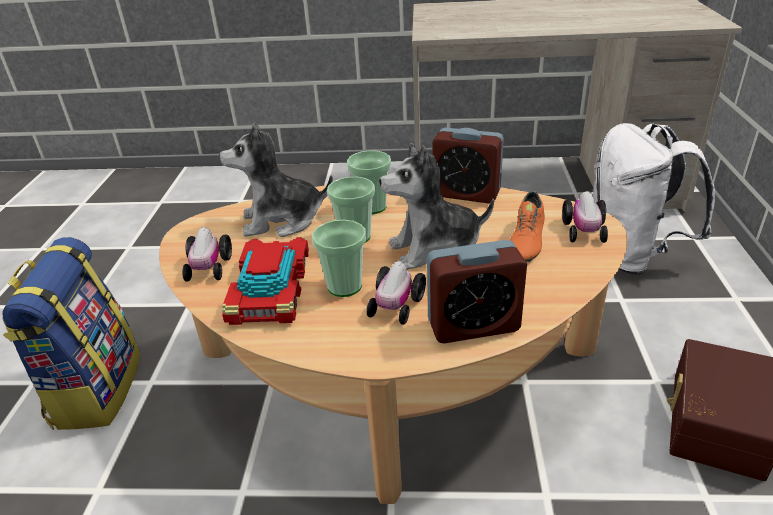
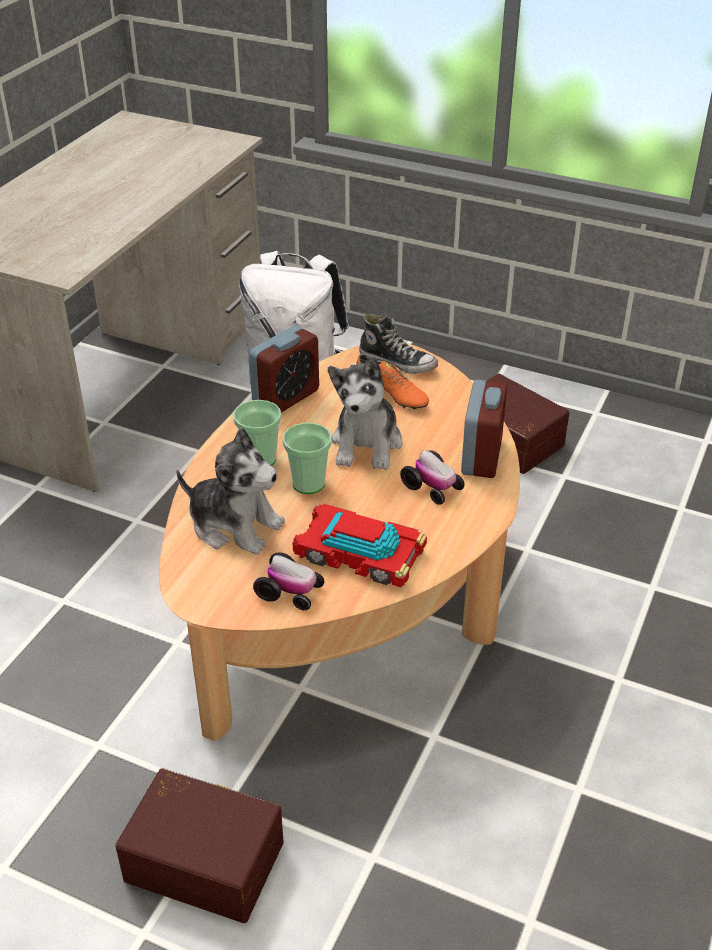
camera: 70 degrees left, 5 degrees up
backpack [2,237,140,430] -> brown storage box [115,768,284,923]
plush toy [219,122,333,237] -> plush toy turned 75 degrees counterclockwise [176,427,285,555]
cup [312,220,366,297] -> none
toy car [562,191,608,243] -> shoe [359,314,438,374]

